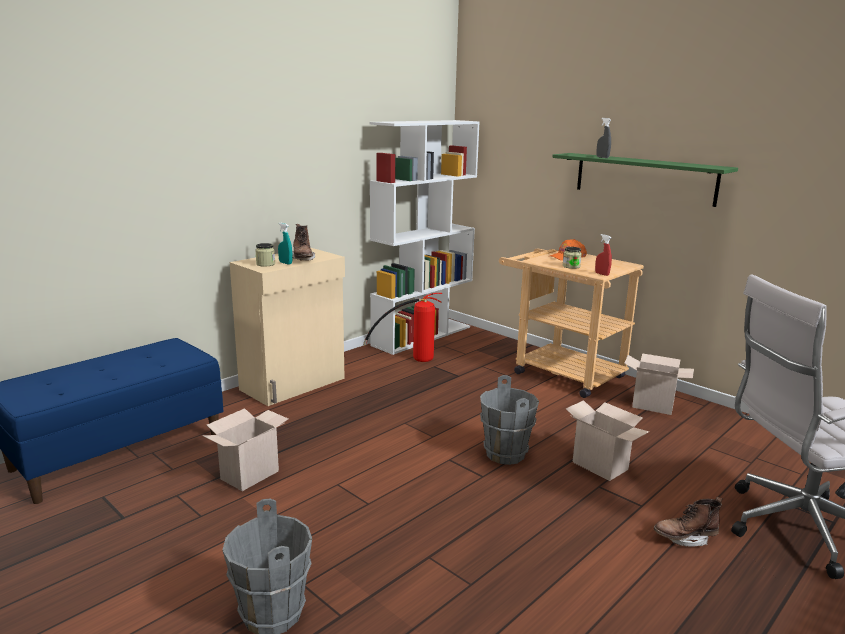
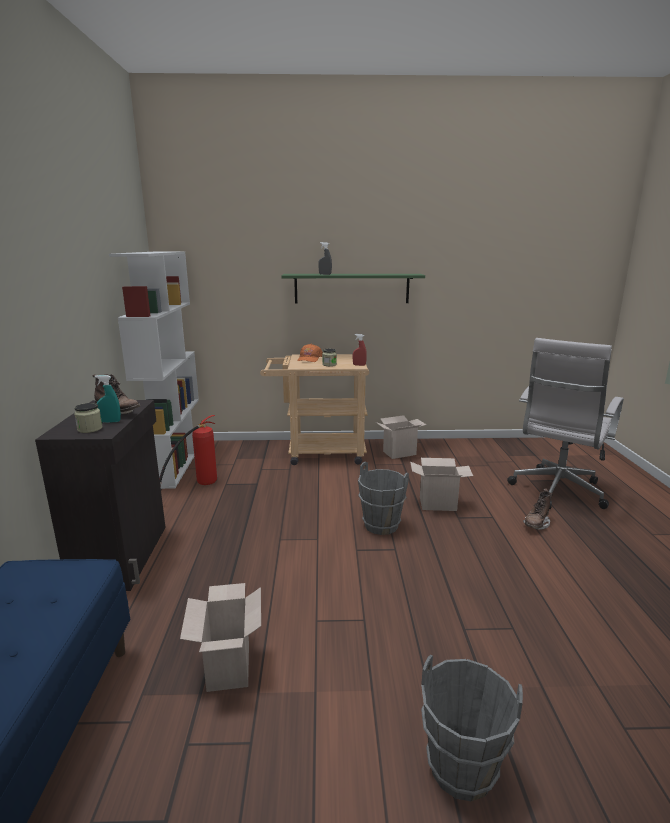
camera: 45 degrees left, 0 degrees up
beige cabinet [230,248,345,406] -> black cabinet [35,400,166,591]

